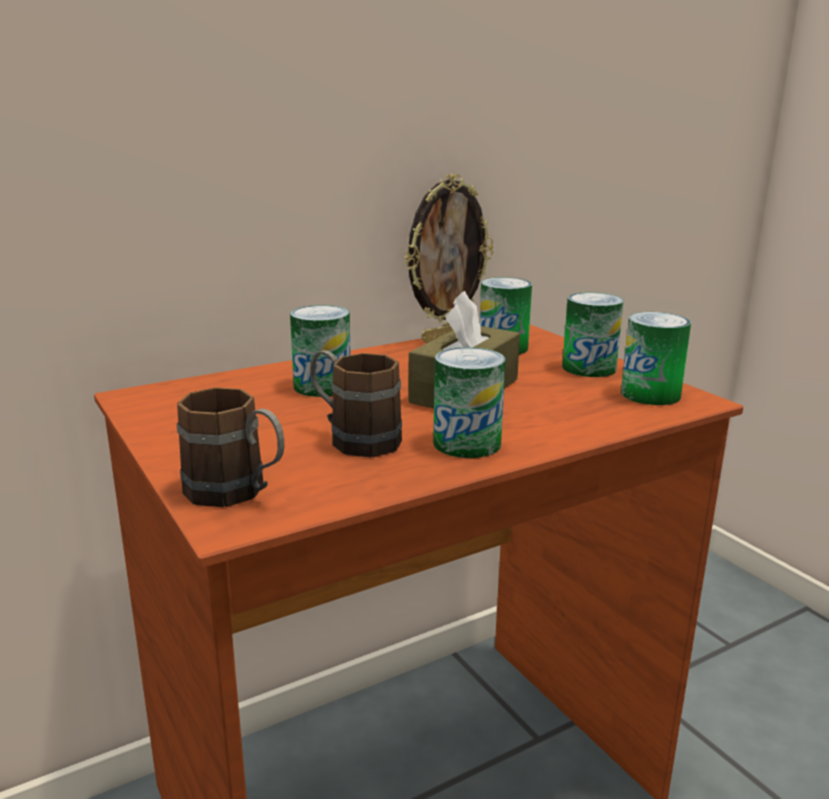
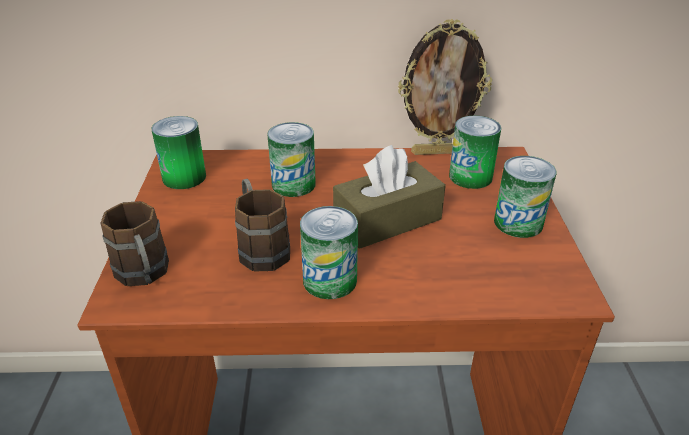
camera: 30 degrees right, 15 degrees up
can [621,312,691,405] -> can moved to [152,116,206,189]

